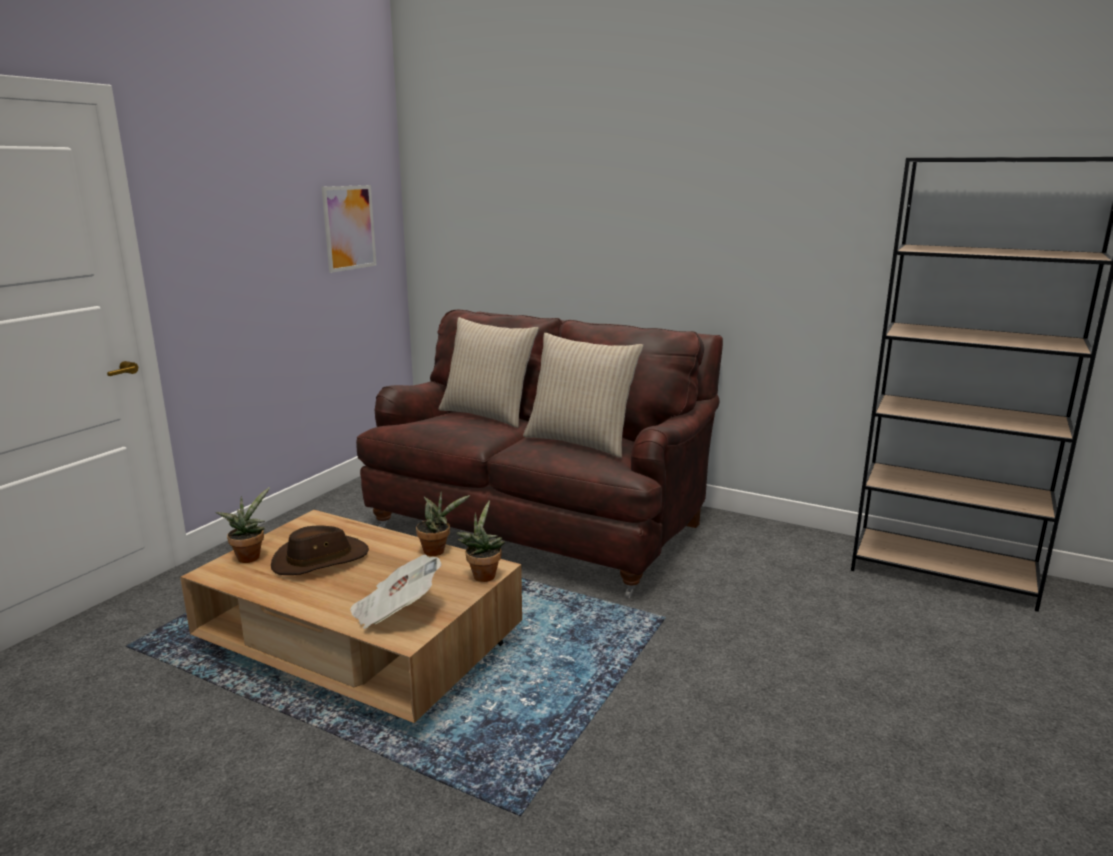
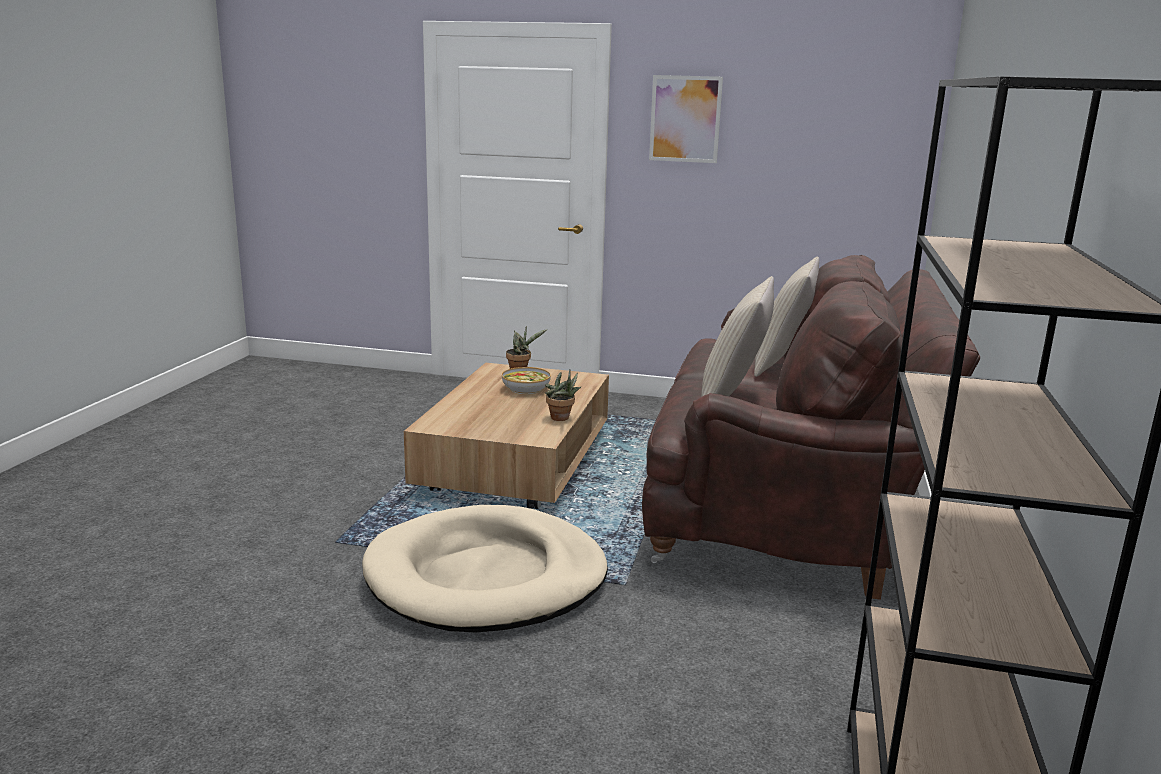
camera: 75 degrees right, 0 degrees up
brown hat [271,525,369,575] -> bowl [502,367,551,394]
picture [322,185,377,273] -> picture moved to [649,75,723,163]
newspaper [350,555,441,629] -> none
potted plant [456,500,505,582] -> none
none -> beige dog bed [362,505,608,632]

